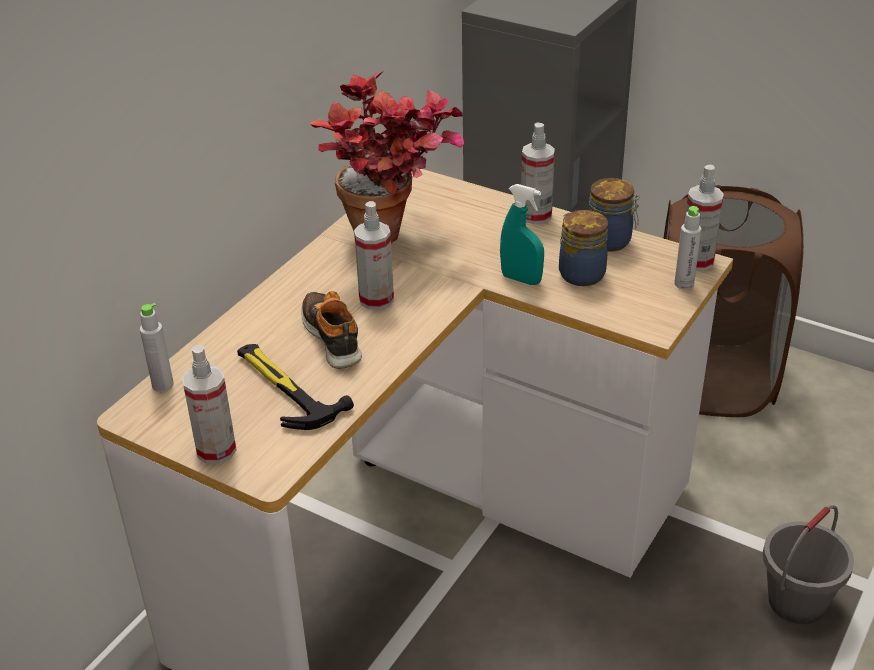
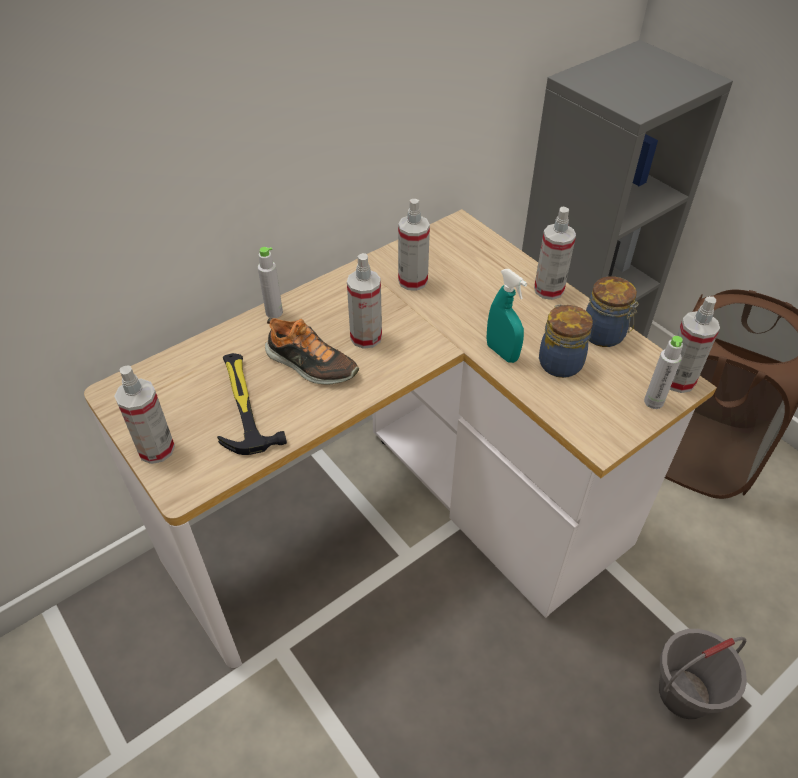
camera: 20 degrees right, 10 degrees up
grey bottle [140,303,174,392] -> grey bottle moved to [258,247,283,318]
shoe [301,291,362,369] -> shoe turned 120 degrees clockwise [265,318,359,385]
potted plant [310,71,464,243] -> spray bottle [398,199,430,291]

